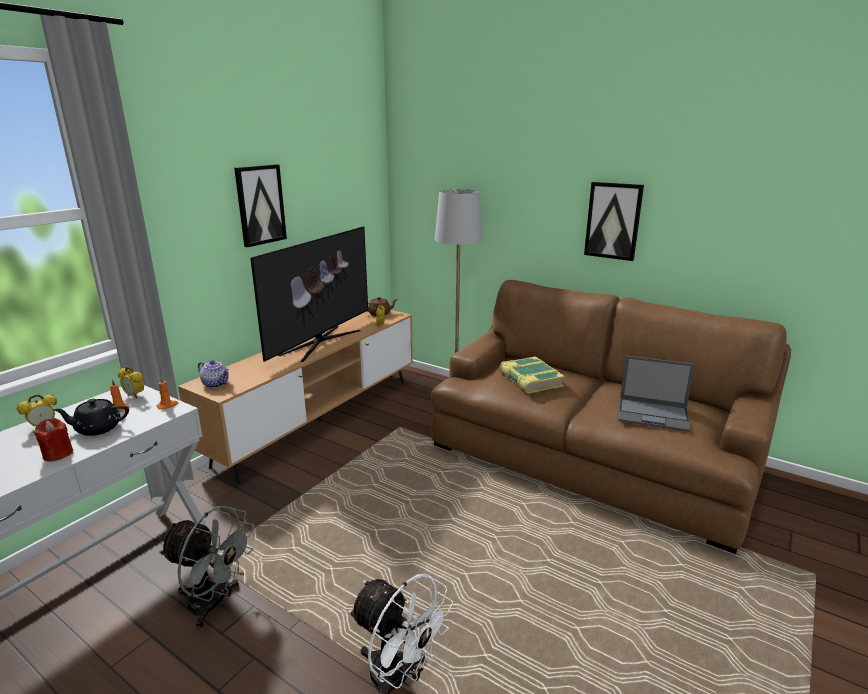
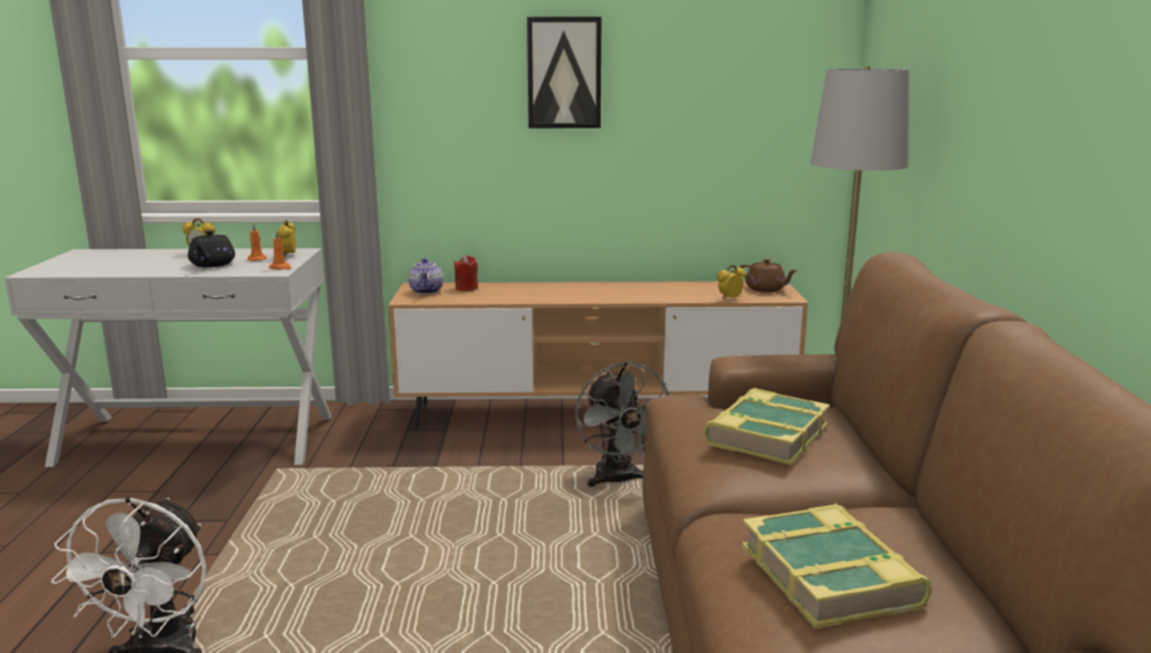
camera: 55 degrees right, 5 degrees down
red candle [34,418,73,461] -> red candle moved to [454,255,478,291]
black teapot [53,399,129,436] -> black teapot turned 135 degrees counterclockwise [188,230,235,268]
grey fan [159,505,255,628] -> grey fan moved to [575,362,669,487]
television [250,226,368,362] -> none
picture [584,182,644,261] -> none
laptop [618,356,695,432] -> book [741,504,932,629]

